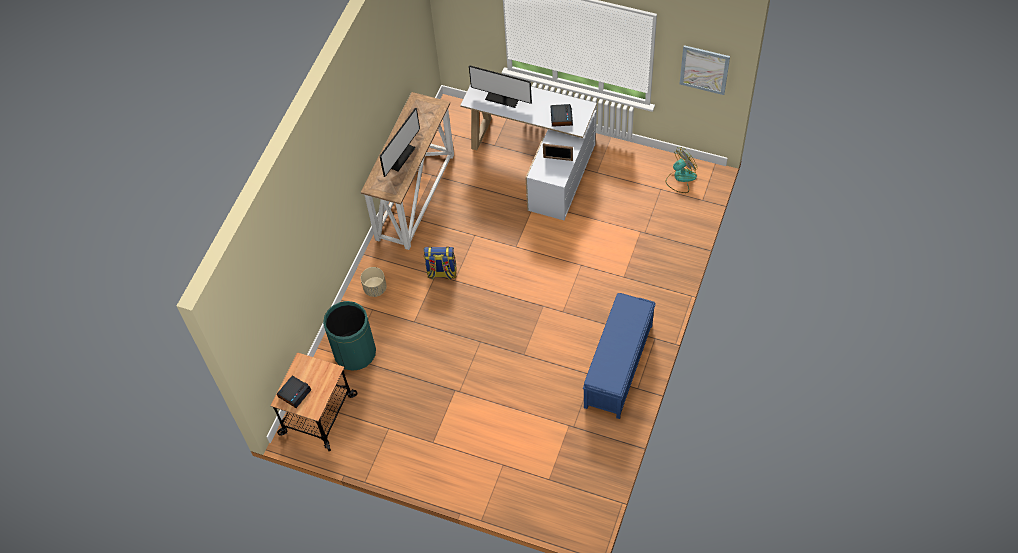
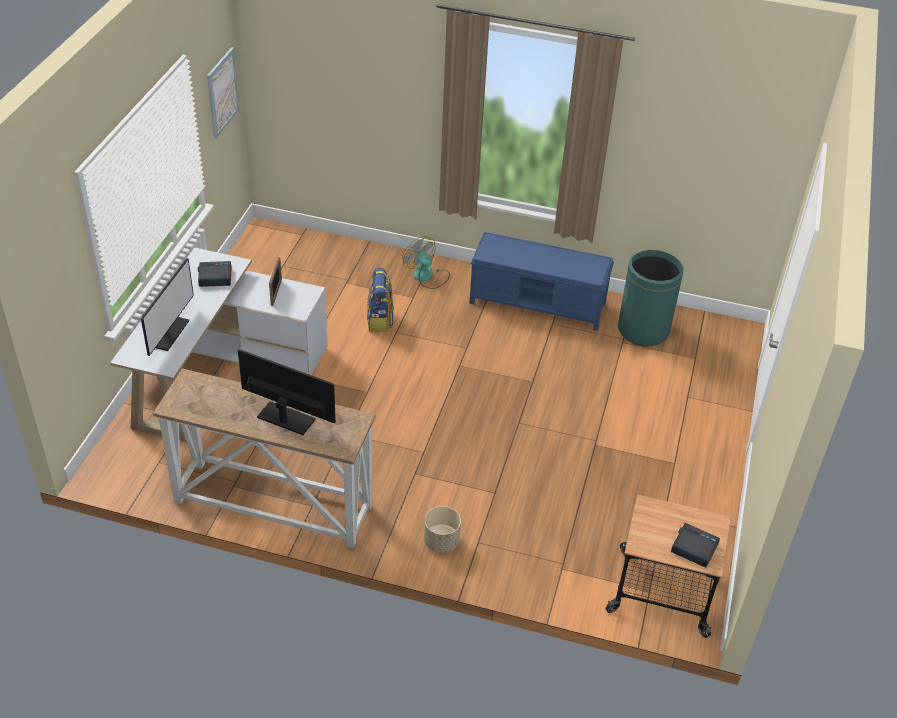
camera: 100 degrees left, 15 degrees down
green trash can [323,301,376,371] -> green trash can moved to [618,250,683,346]
backpack [424,247,456,280] -> backpack moved to [367,268,394,332]
fan [666,147,697,193] -> fan moved to [402,237,450,289]

